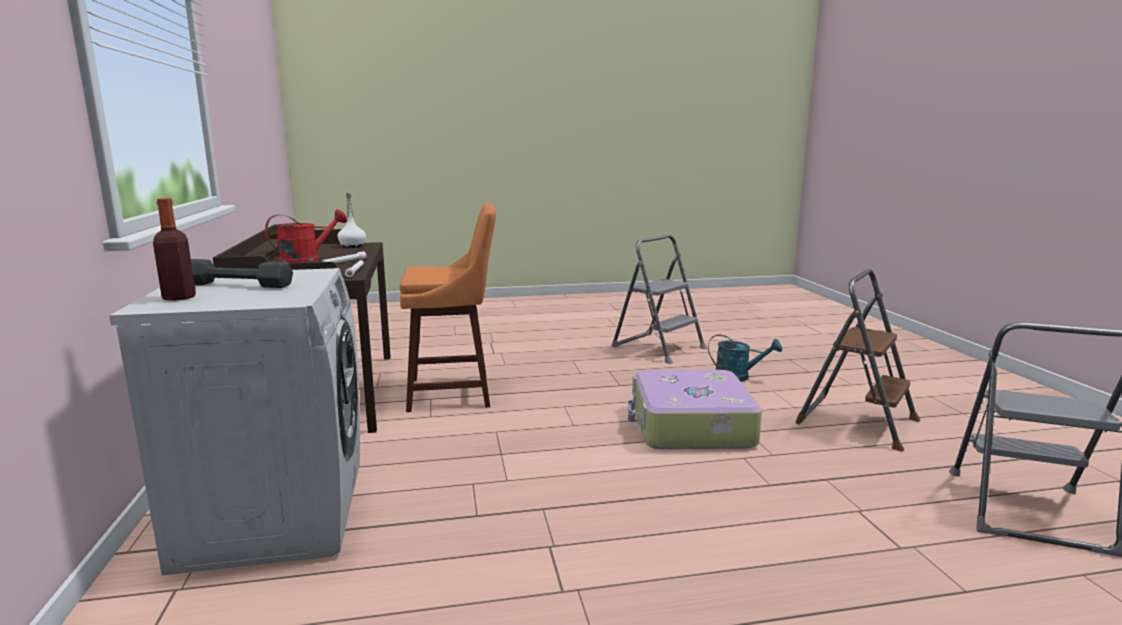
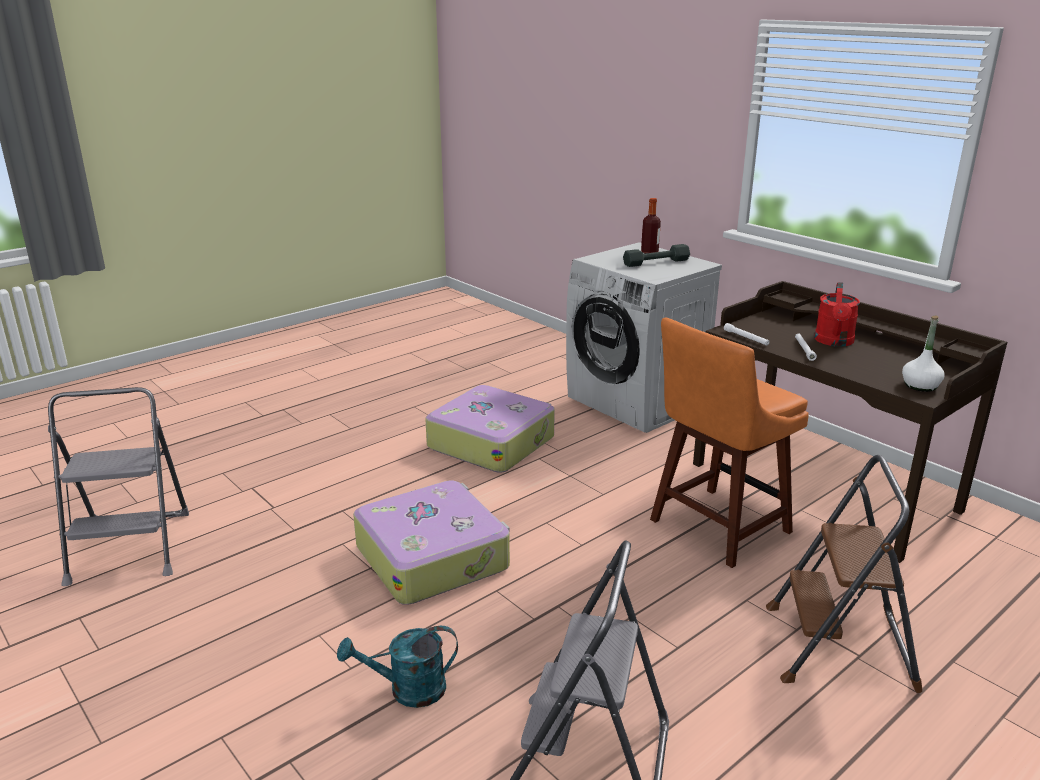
camera: 150 degrees right, 10 degrees up
brown step ladder [796,269,920,452] -> brown step ladder moved to [766,455,922,693]
none -> suitcase [425,385,555,473]

